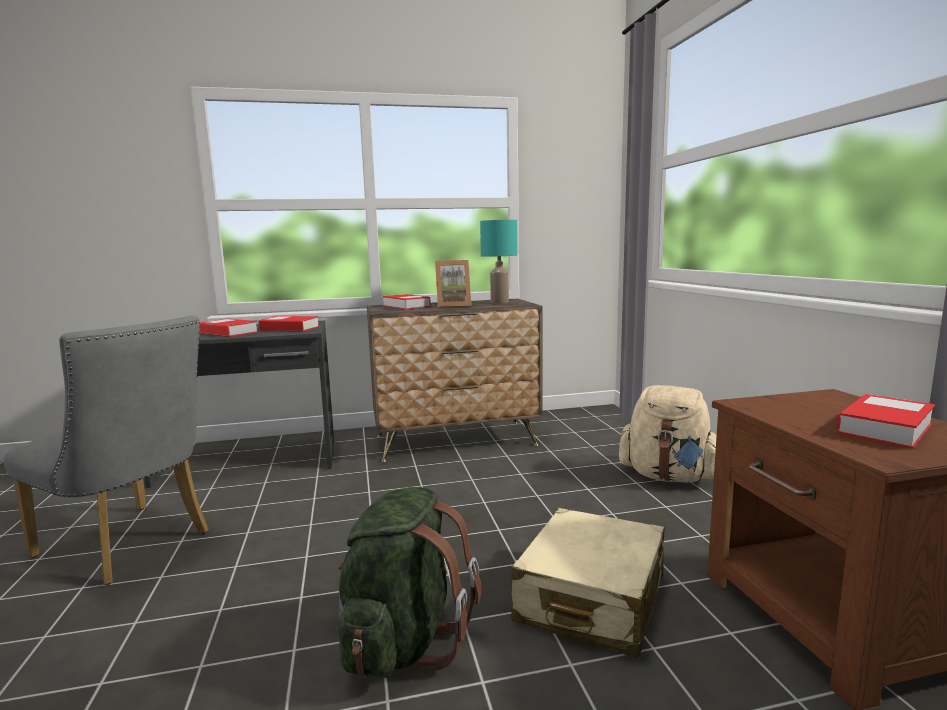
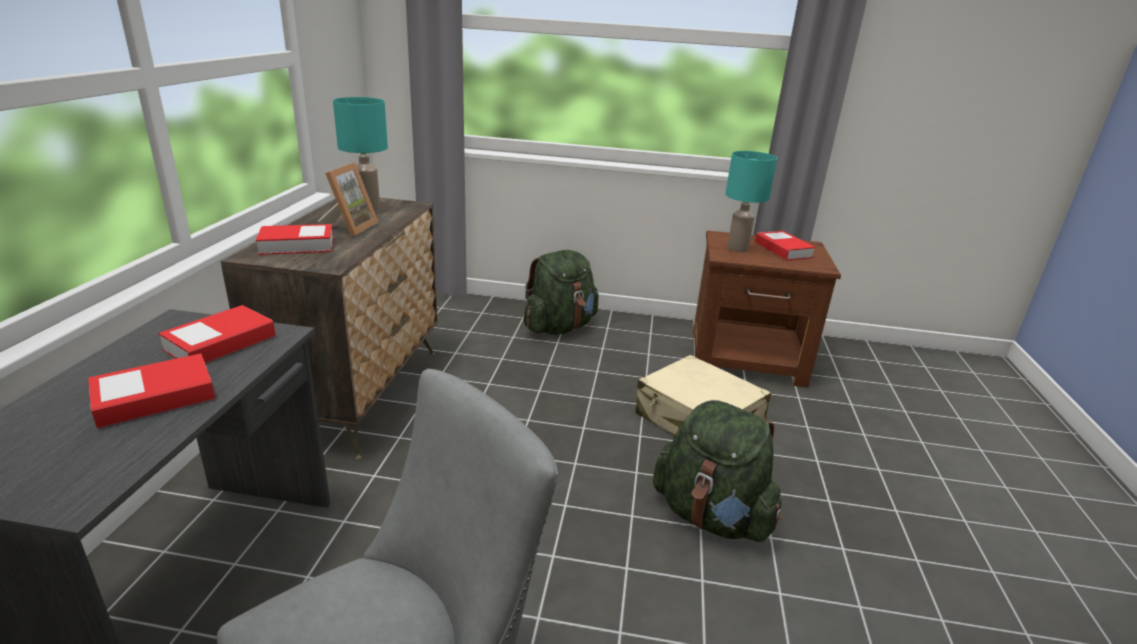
camera: 70 degrees left, 15 degrees up
beige backpack [619,385,717,483] -> green backpack [523,250,599,335]
none -> turquoise table lamp [725,151,777,252]

